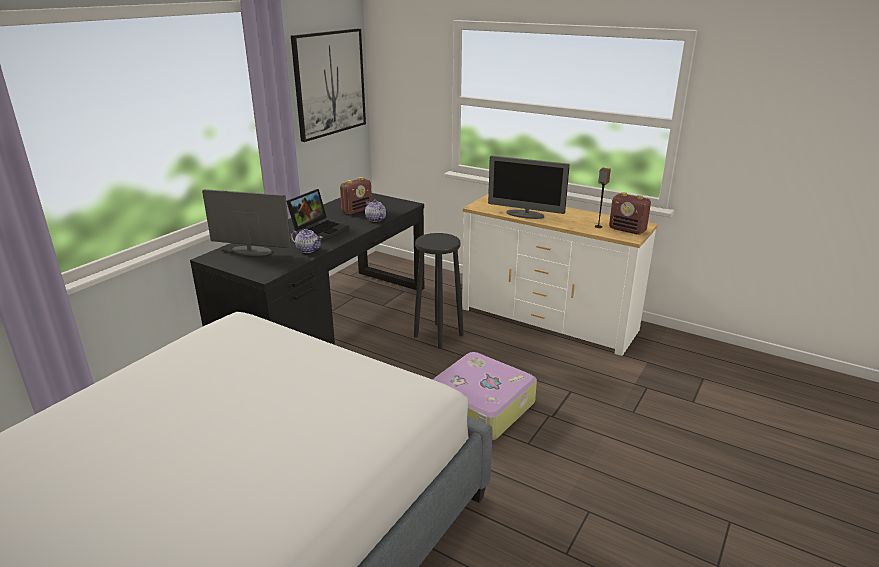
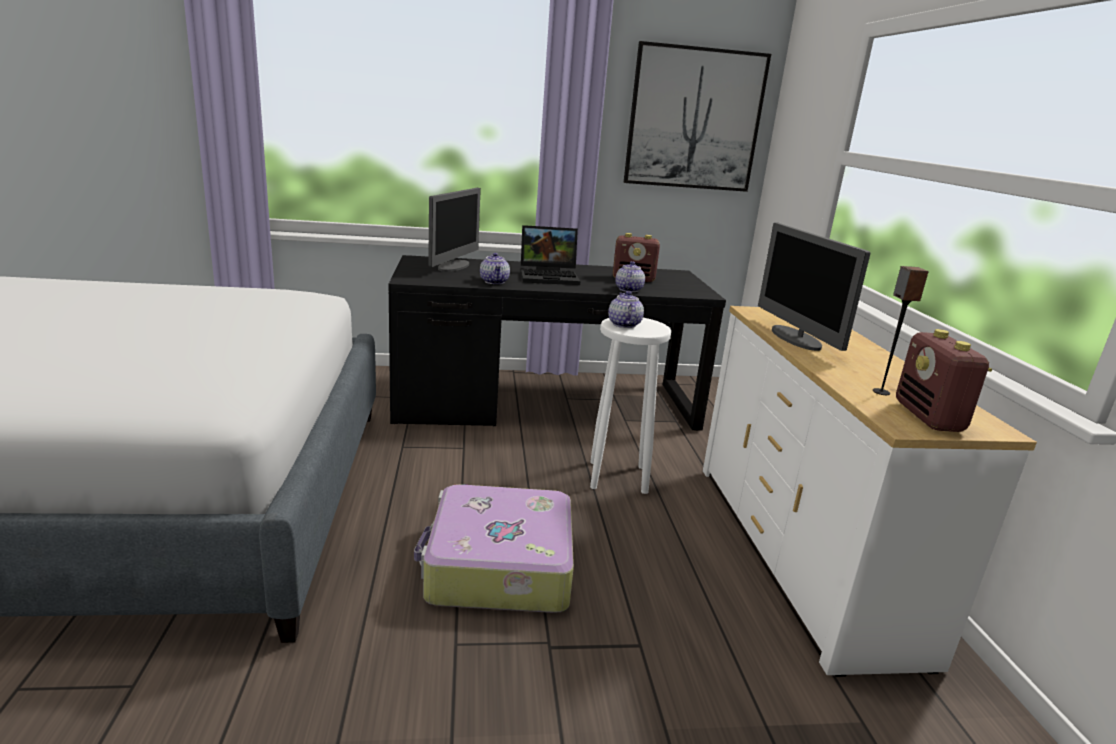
camera: 50 degrees right, 5 degrees down
monitor [202,189,291,256] -> monitor turned 45 degrees clockwise [428,188,481,272]
black stool [414,233,464,349] -> white stool [590,318,671,494]
none -> teapot [608,291,644,328]

